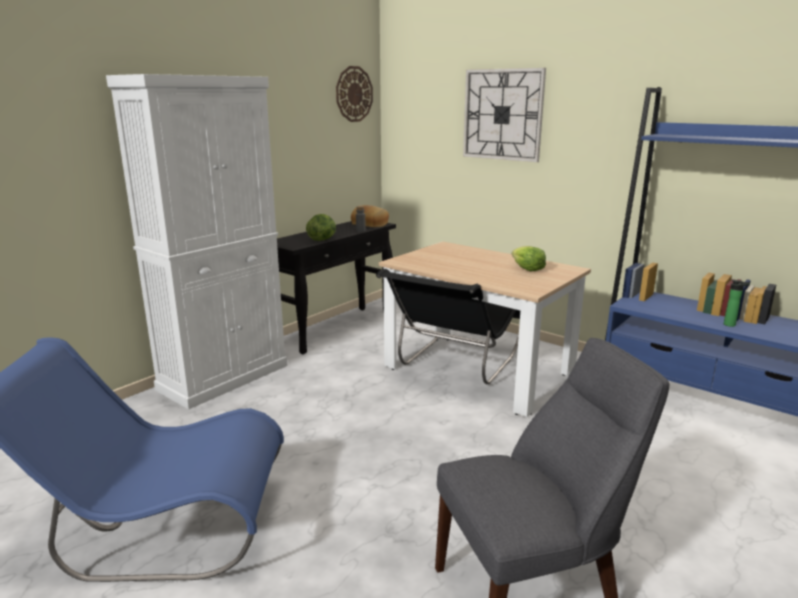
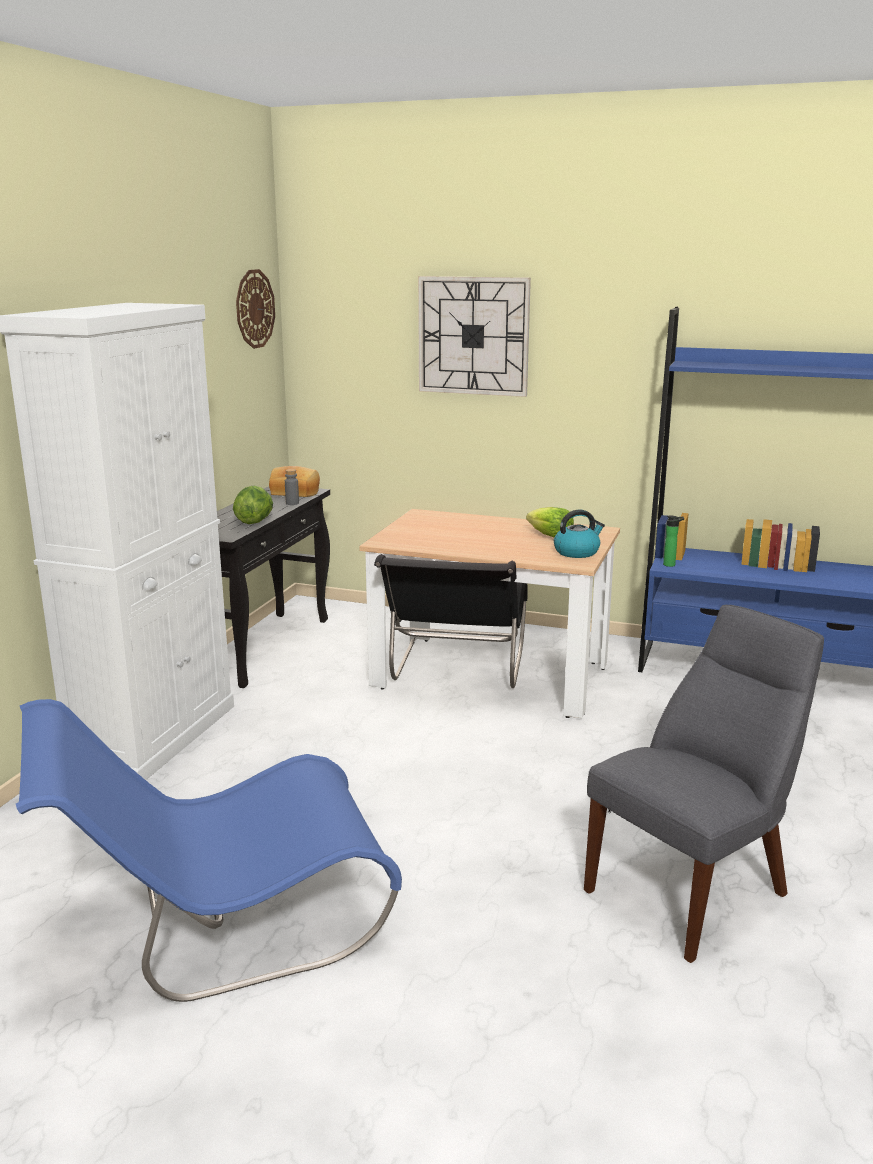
camera: 20 degrees left, 0 degrees up
bottle [724,280,749,327] -> bottle moved to [663,515,684,567]
none -> kettle [554,510,605,558]

